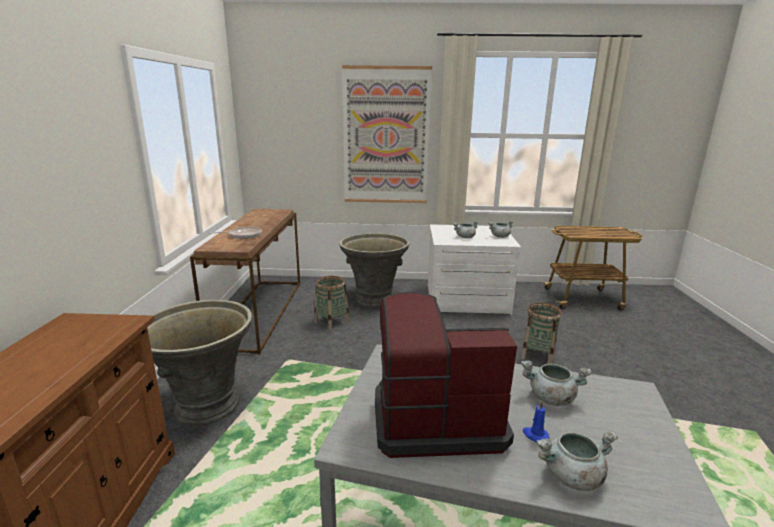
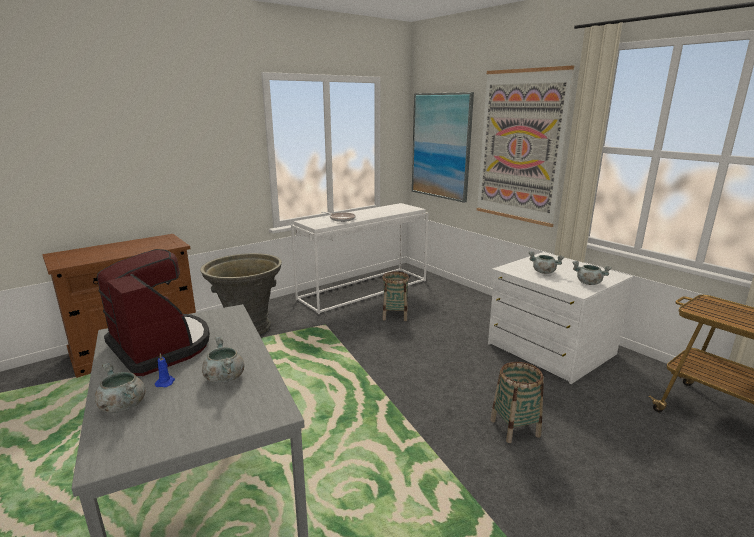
camera: 50 degrees right, 0 degrees up
brown console table [190,209,300,354] -> white console table [291,203,428,314]
grey planter [339,233,410,307] -> none
none -> picture [412,92,474,203]

